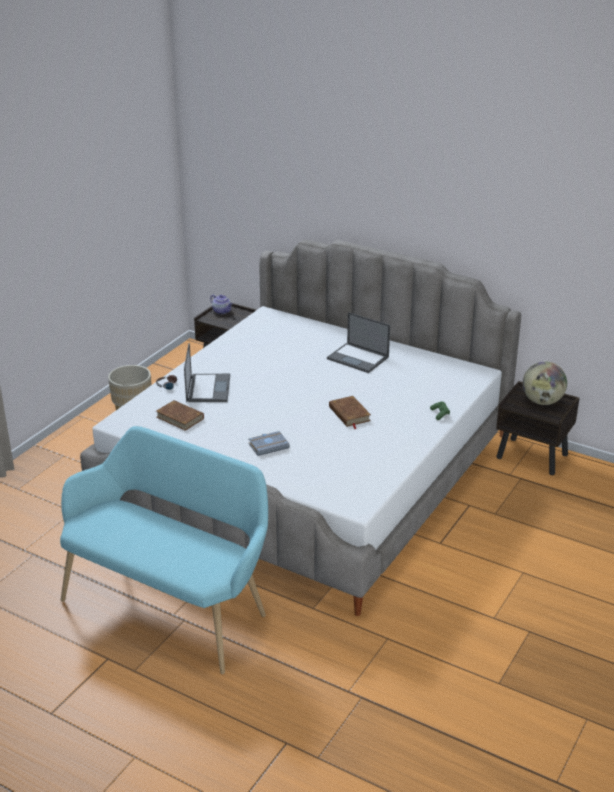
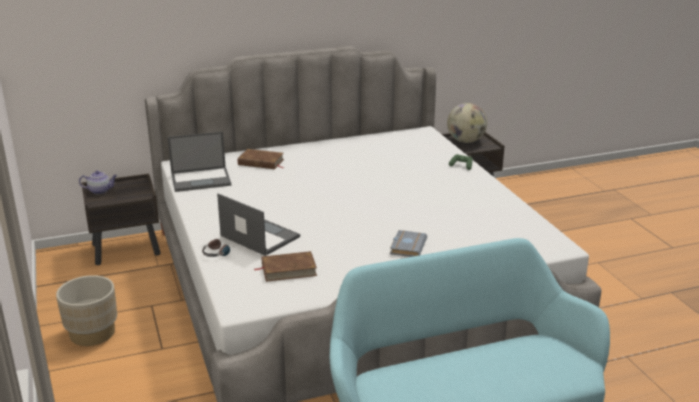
camera: 50 degrees left, 5 degrees down
laptop [327,312,390,373] -> laptop moved to [168,132,231,192]
brown book [329,396,371,429] -> brown book moved to [238,149,284,169]

